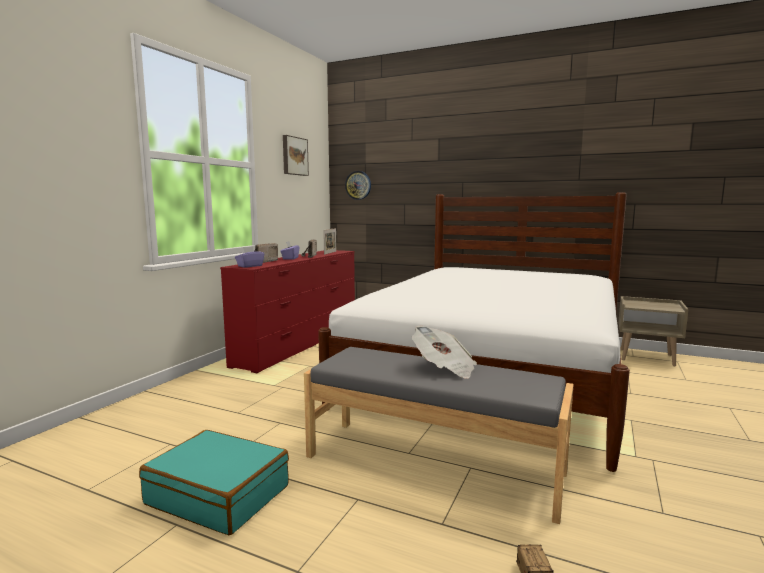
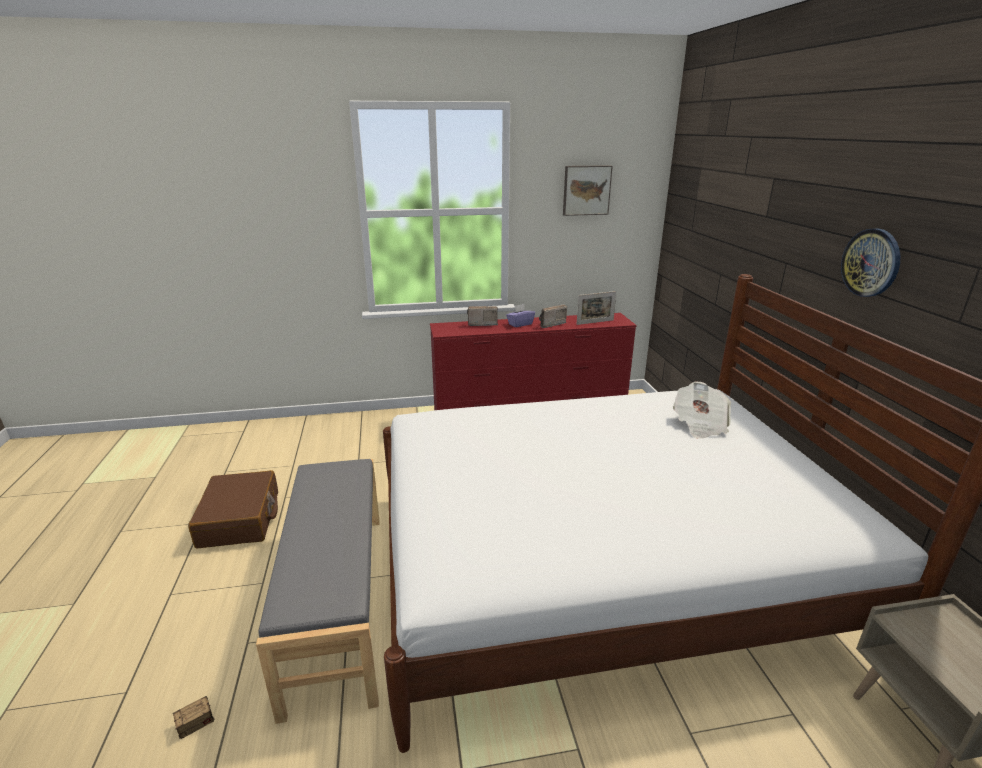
camera: 55 degrees right, 15 degrees up
turquoise suitcase [139,430,289,535] -> brown suitcase [188,470,278,548]
purple tissue box [235,246,264,268] -> none
wall clock [345,171,371,200] -> wall clock moved to [841,229,900,297]
newspaper [412,326,477,379] -> newspaper moved to [673,381,731,439]

